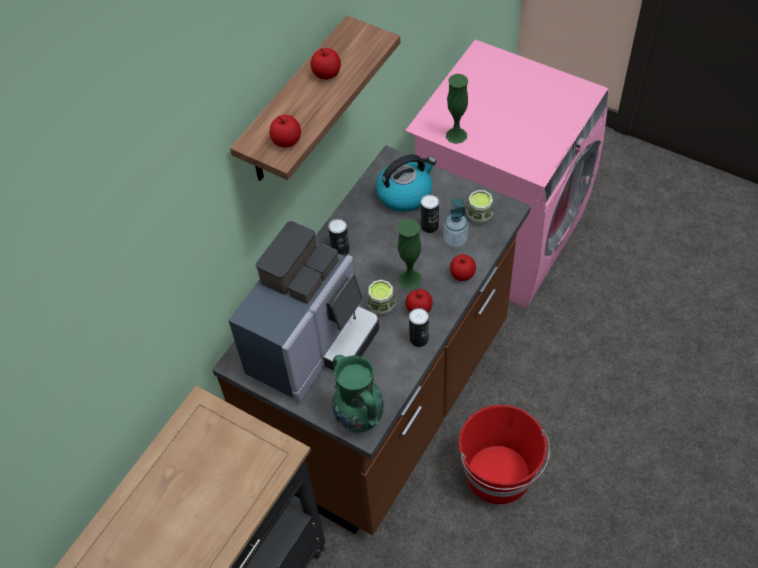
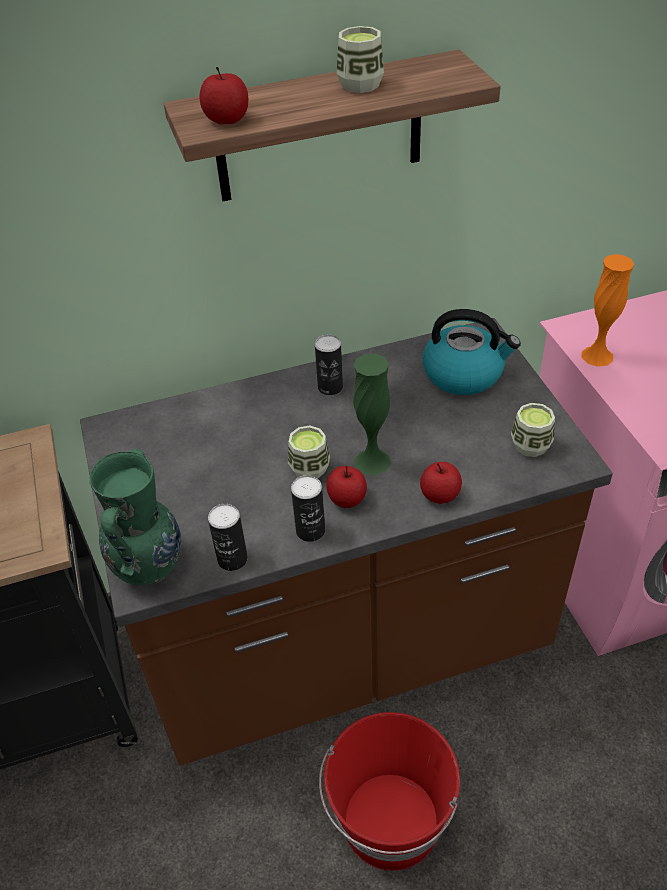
camera: 40 degrees right, 10 degrees down
coffee machine [228,221,379,403] -> none
apple [311,48,341,80] -> cup [337,26,384,93]
can [421,194,439,233] -> can moved to [208,504,248,571]
soap dispenser [444,198,468,247] -> none
green vase [446,74,468,144] -> orange vase [582,254,634,367]

